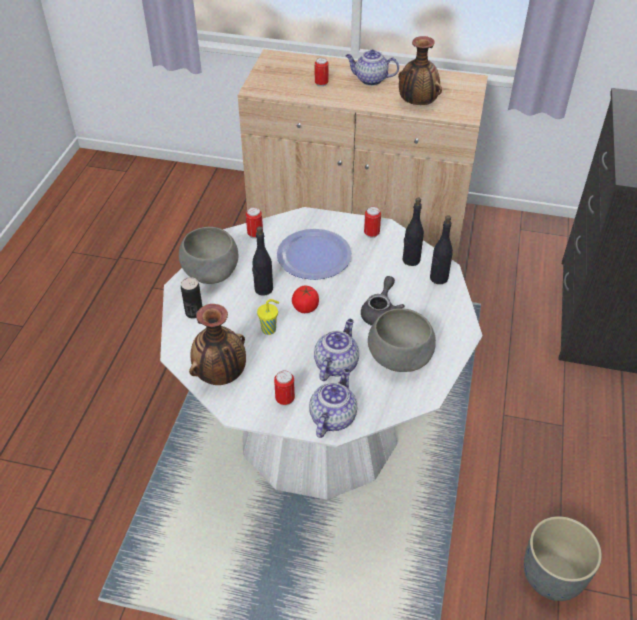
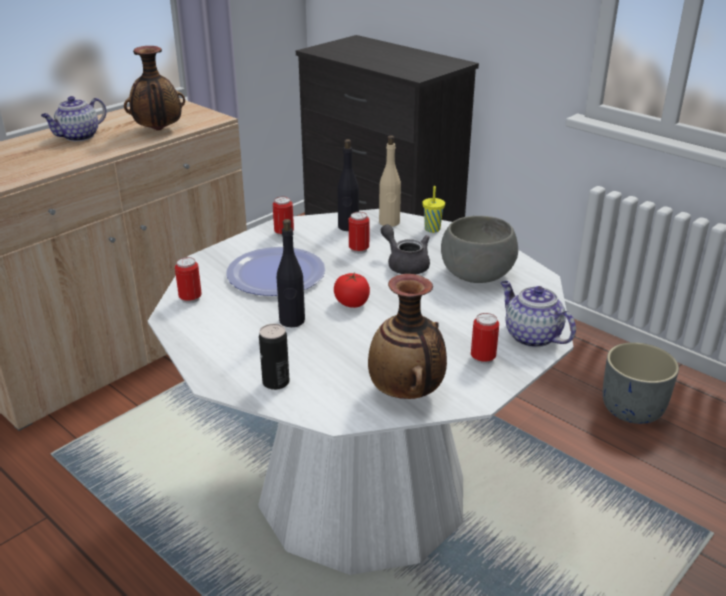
camera: 60 degrees left, 15 degrees down
grey bowl [179,227,238,284] -> none
yellow cup [257,299,279,335] -> yellow cup moved to [422,186,445,233]
teapot [314,319,359,381] -> none
can [315,58,329,87] -> can moved to [349,212,369,254]
black bottle [430,215,453,284] -> beige bottle [379,135,401,227]

